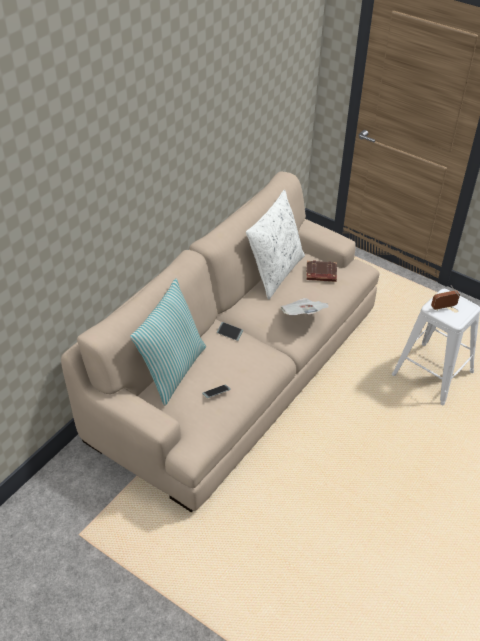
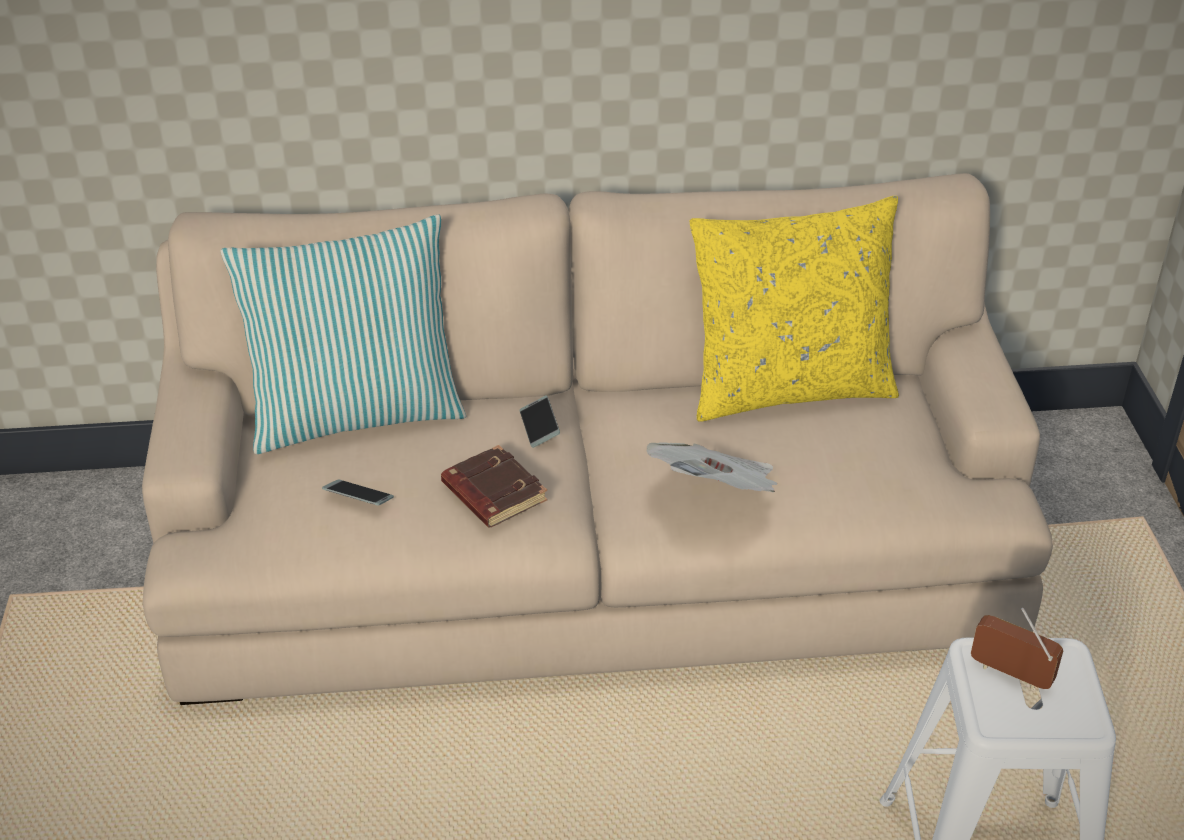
camera: 50 degrees right, 5 degrees down
white pillow [246,190,305,299] -> yellow pillow [690,196,899,421]
brown book [306,260,337,282] -> brown book moved to [441,445,548,527]

